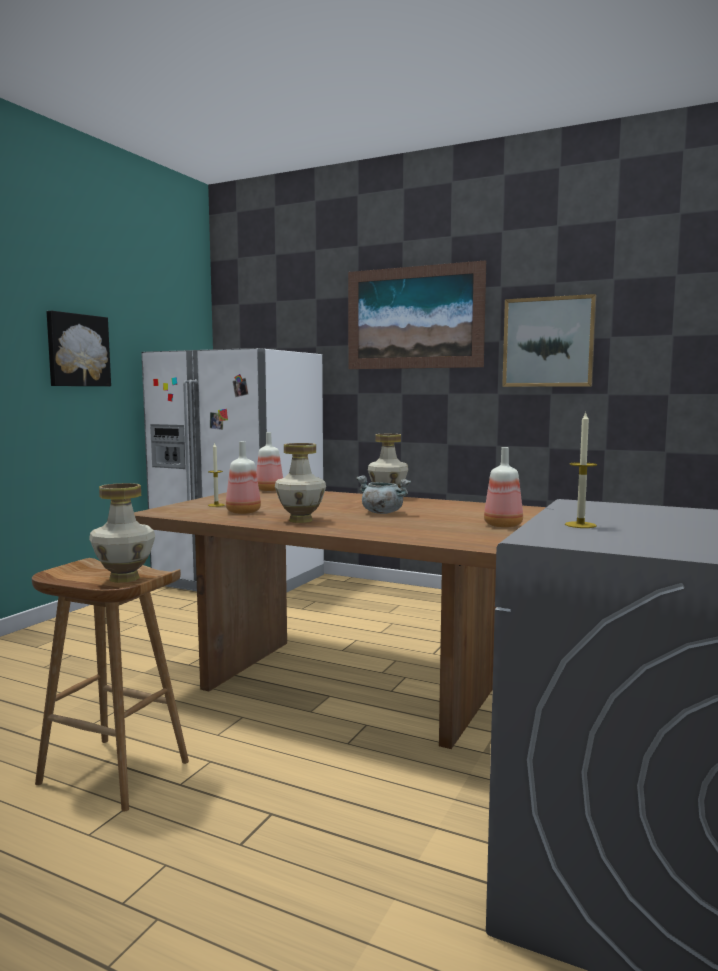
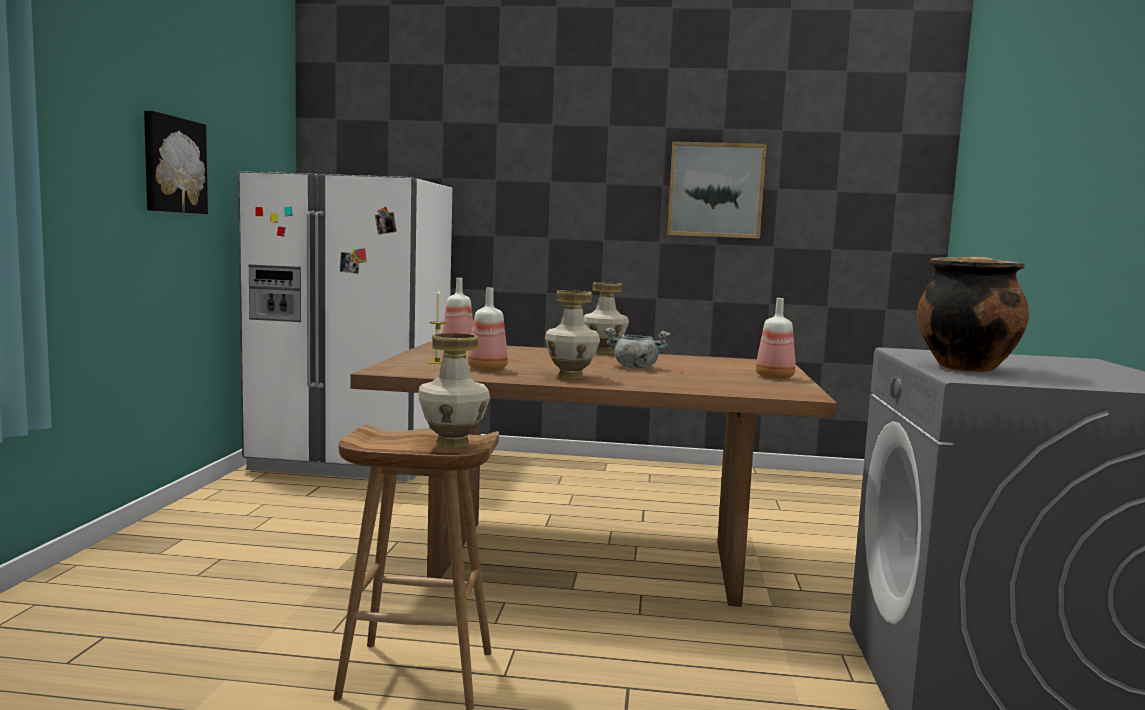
camera: 20 degrees left, 0 degrees up
picture [348,260,486,369] -> none
candle [565,411,597,528] -> cooking pot [917,257,1029,372]

